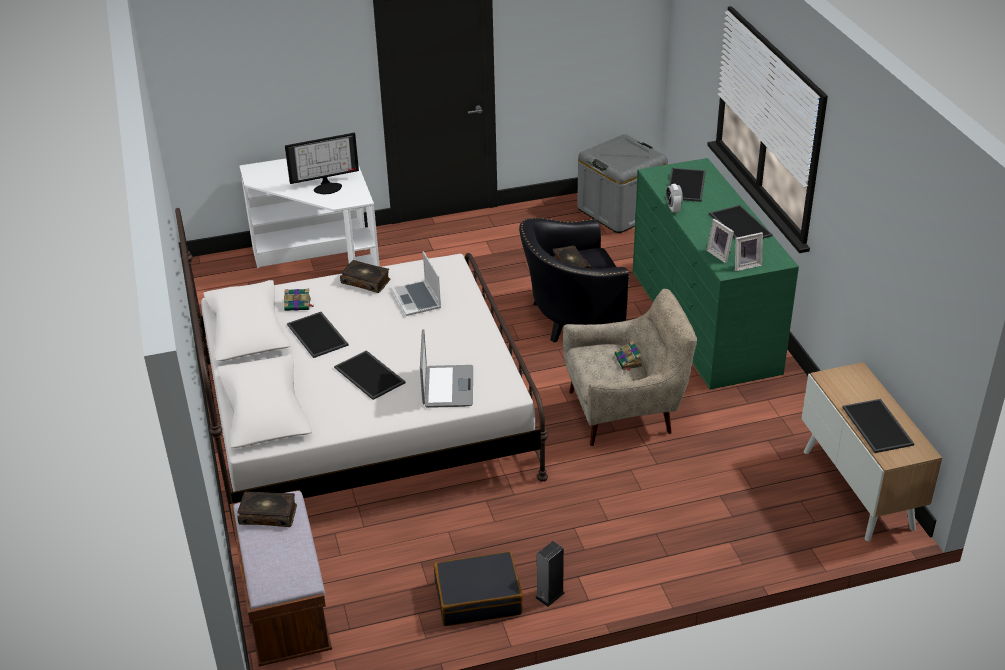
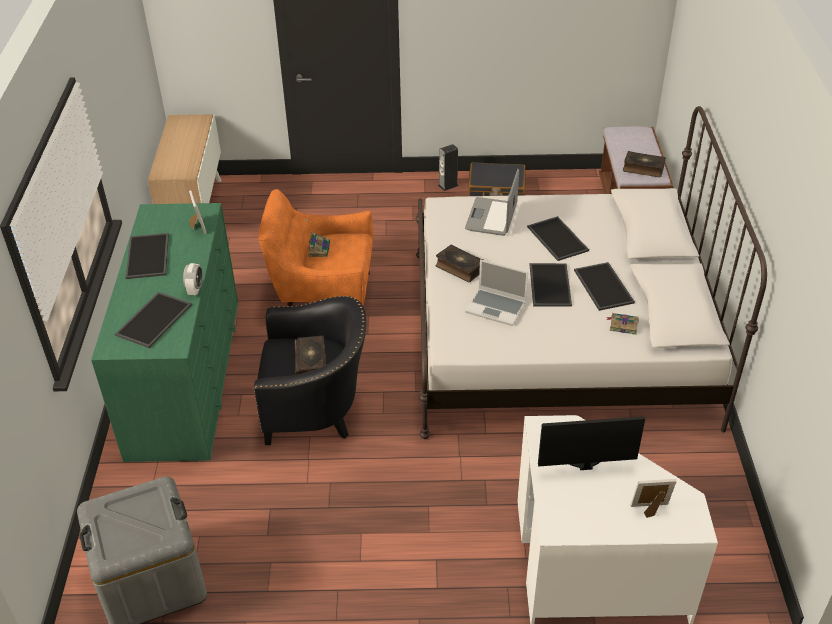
camera: 165 degrees left, 5 degrees up
book [340,260,390,293] -> book moved to [435,244,483,282]
laptop [392,251,441,316] -> laptop turned 120 degrees clockwise [465,259,528,326]
beige armchair [563,289,697,446] -> orange armchair [258,189,373,306]
picture frame [735,232,763,271] -> picture frame moved to [631,479,677,518]
tray [842,399,914,453] -> tray moved to [530,263,572,307]

